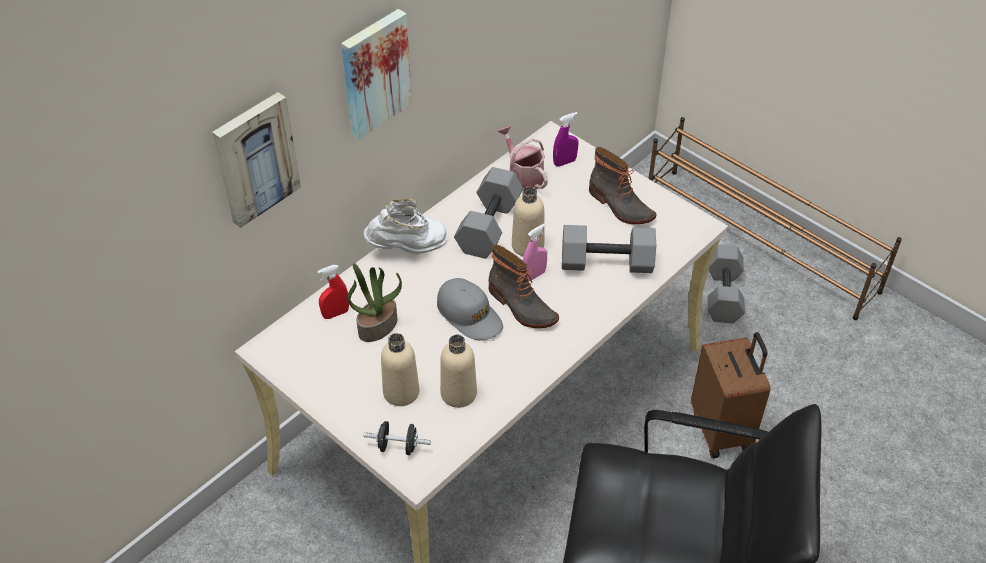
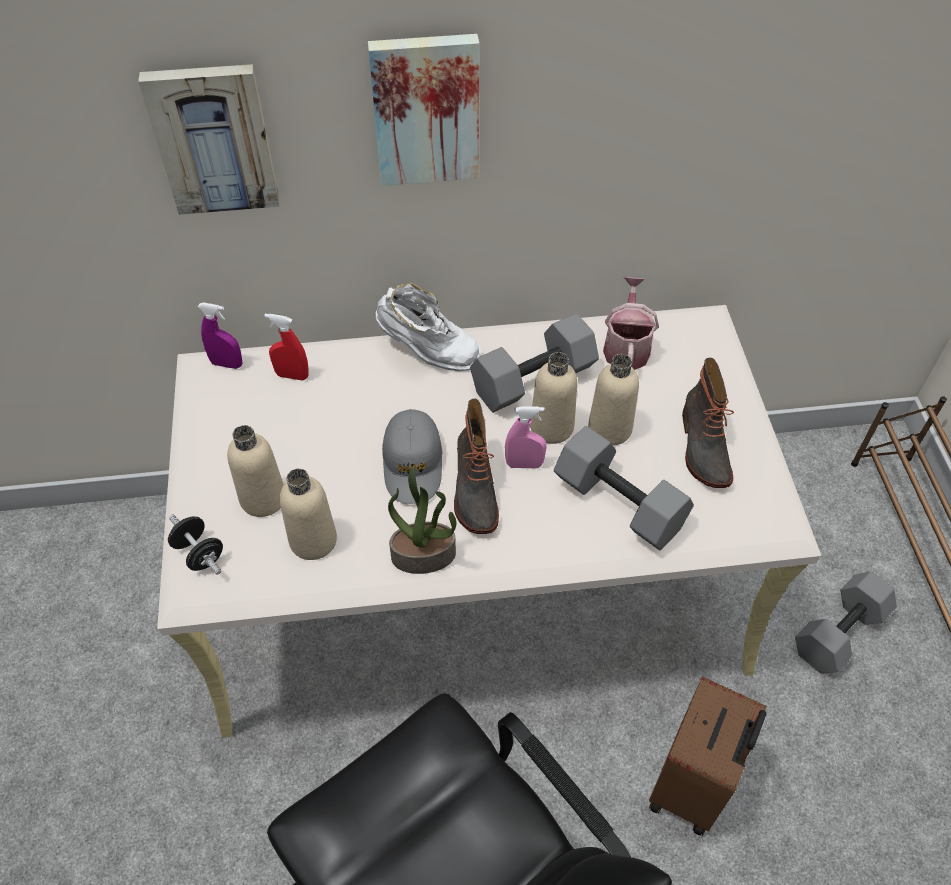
camera: 40 degrees right, 5 degrees up
potted plant [348,263,402,342] -> potted plant moved to [388,467,456,574]
purple spray bottle [553,112,578,167] -> purple spray bottle moved to [198,302,242,369]
none -> beige bottle [588,354,639,446]

